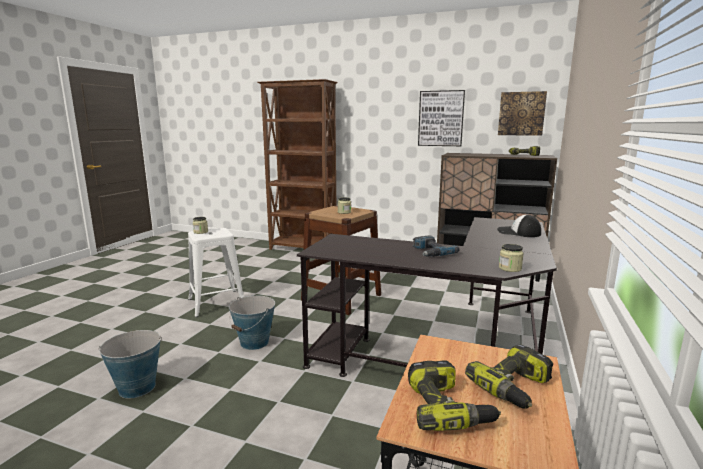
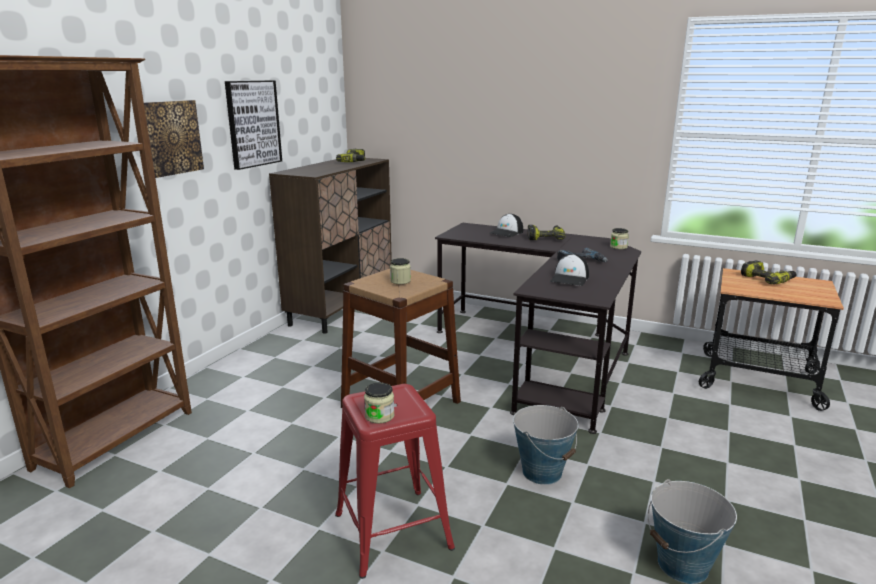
camera: 85 degrees left, 5 degrees up
white stool [188,228,244,317] -> red stool [335,384,455,579]
power drill [408,361,501,431] -> power drill moved to [527,225,566,240]
picture [498,91,547,136] -> picture moved to [144,100,204,178]
none -> cap [550,254,589,286]

